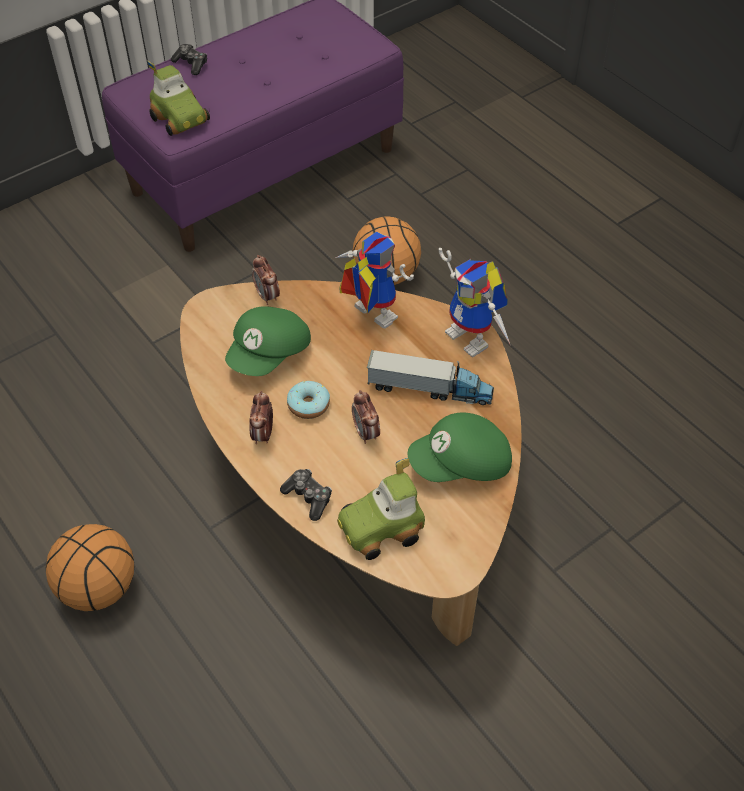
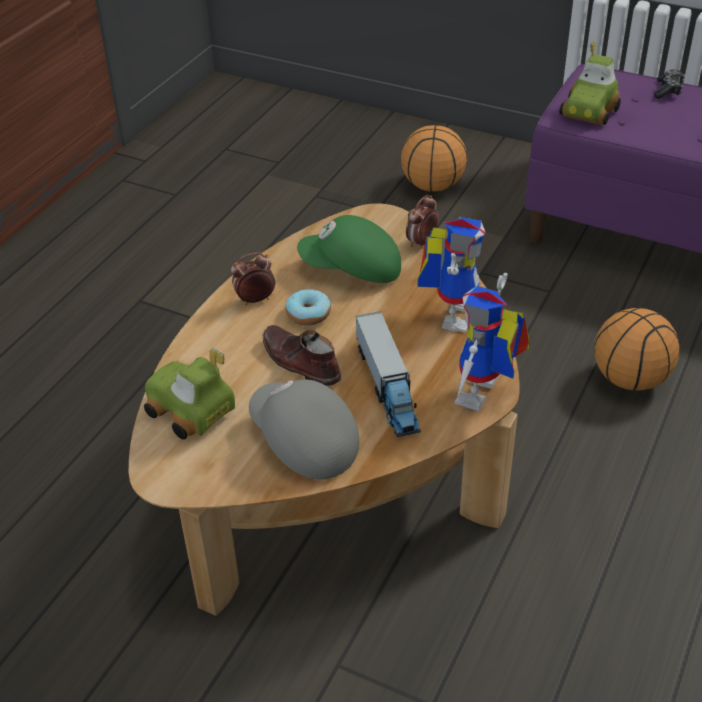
camera: 65 degrees right, 10 degrees down
basketball [46,524,134,611] -> basketball moved to [401,125,467,192]
game controller [280,469,332,521] -> none
alarm clock [352,390,380,444] -> brown shoe [263,325,341,386]
green cap [408,412,512,482] -> grey cap [249,380,359,479]

